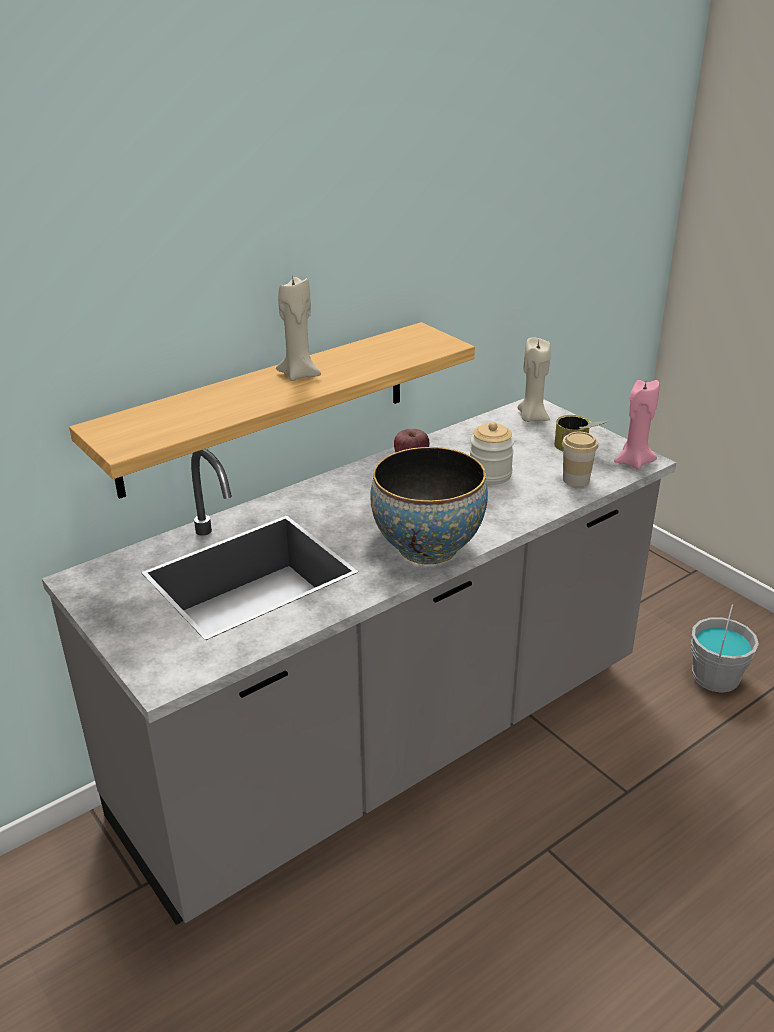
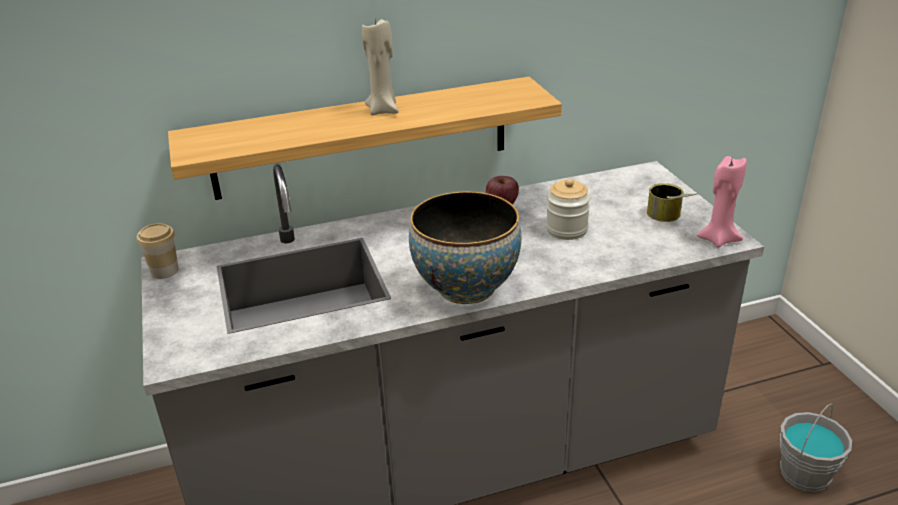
camera: 20 degrees right, 0 degrees up
beige candle [517,337,551,422] -> none
cup [562,432,598,487] -> cup moved to [137,223,179,279]

